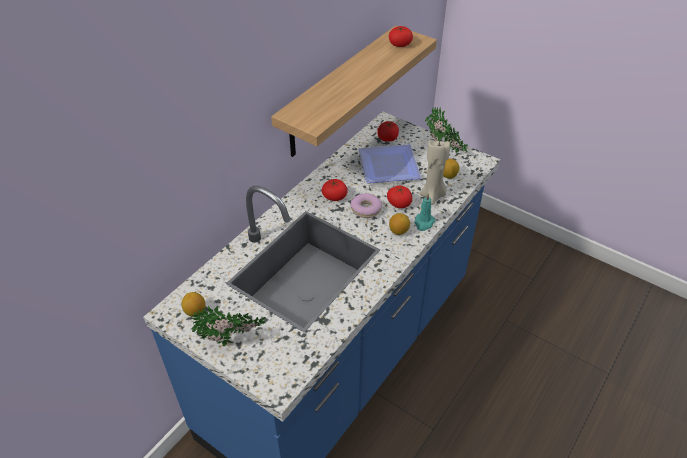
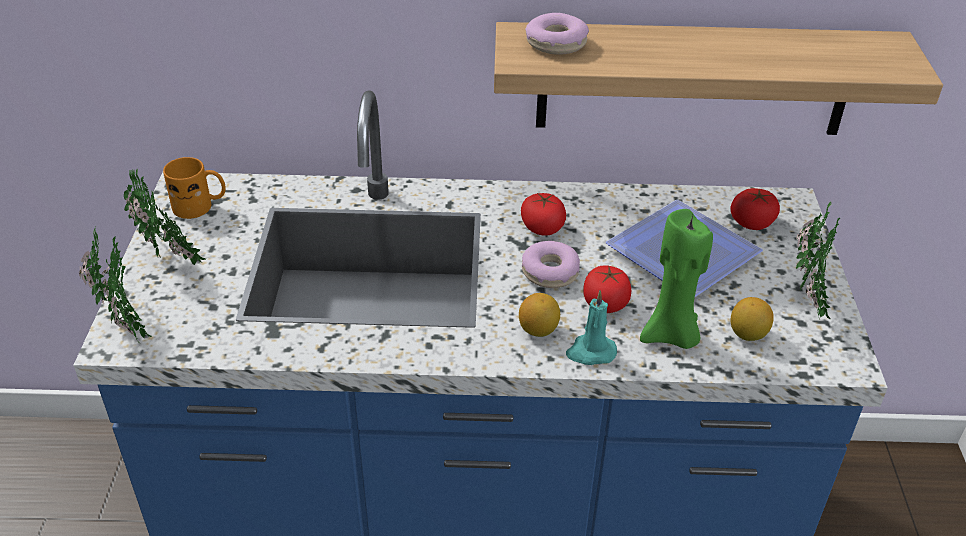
camera: 55 degrees right, 5 degrees down
lemon [182,292,206,317] -> orange mug [163,157,226,219]
tomato [389,26,413,47] -> none
beige candle [420,139,450,205] -> green candle [640,209,713,349]
none -> potted plant [79,227,152,344]
none -> donut [525,13,589,55]

